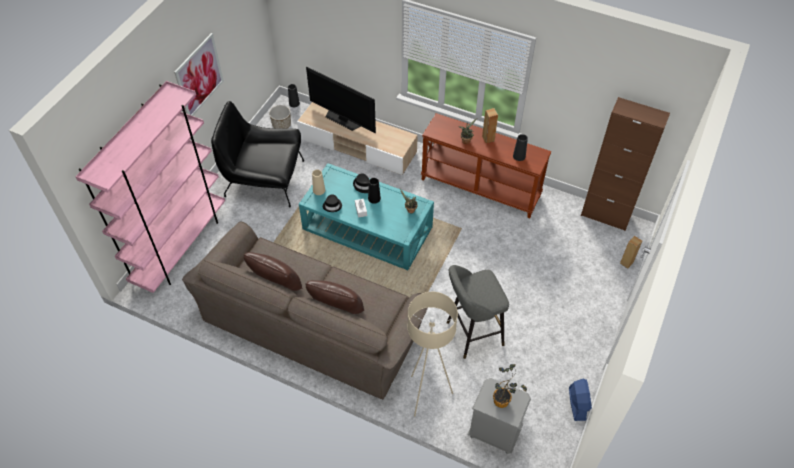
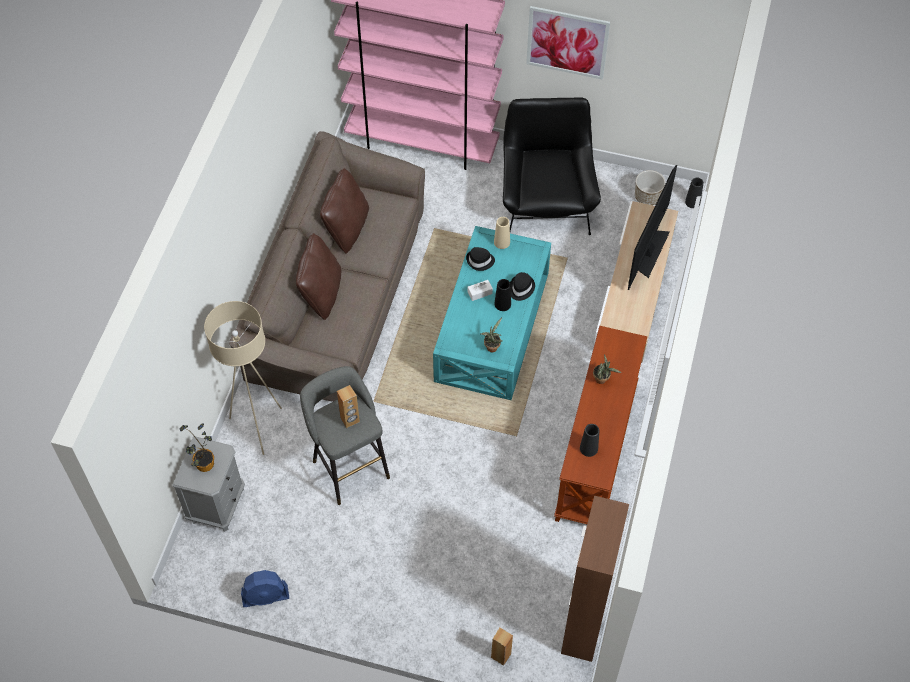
camera: 80 degrees right, 5 degrees up
brown speaker [482,108,498,143] -> brown speaker moved to [337,385,360,428]

